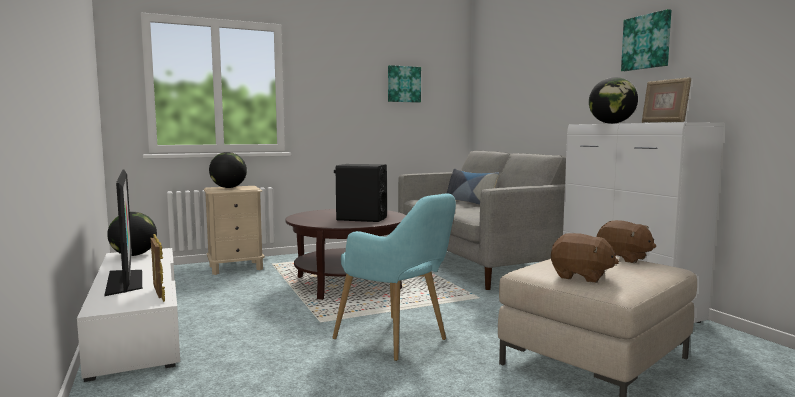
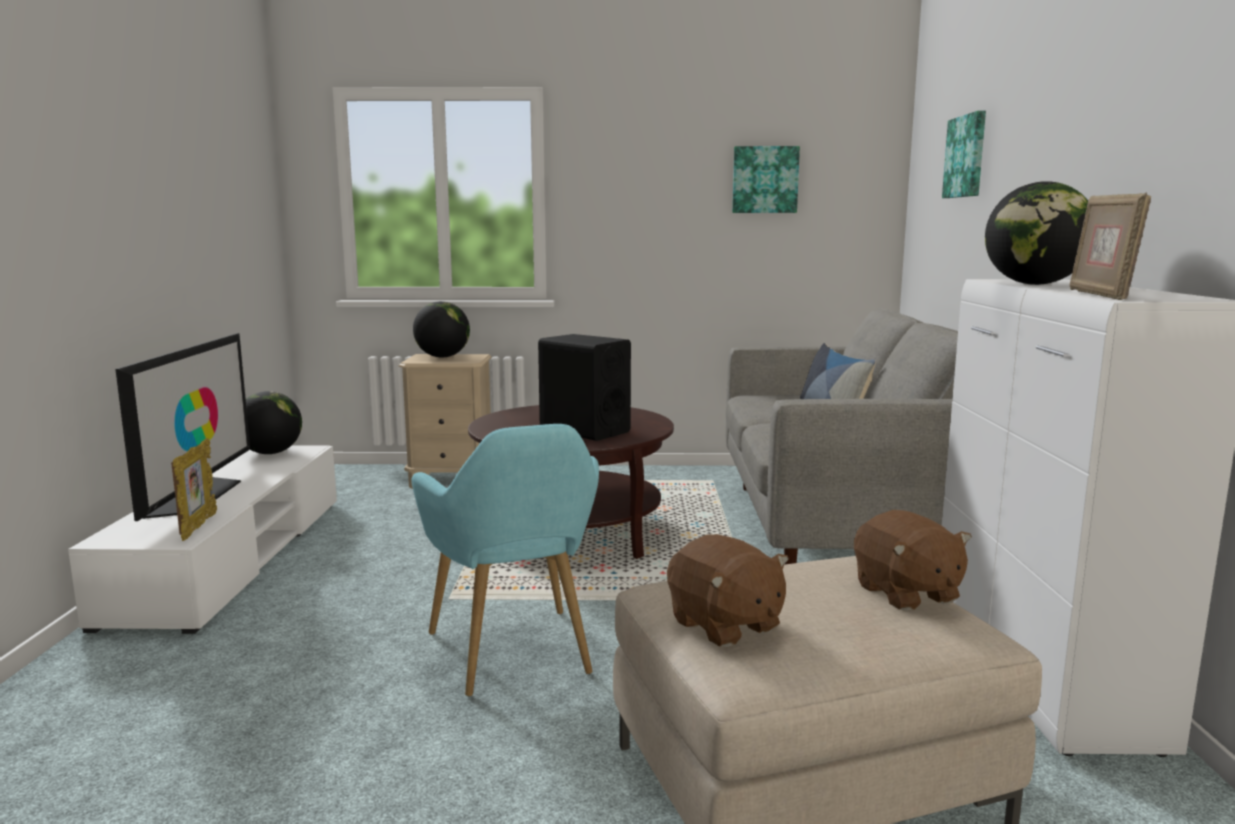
camera: 25 degrees right, 5 degrees up
picture [621,9,671,71] -> picture moved to [942,111,986,198]

